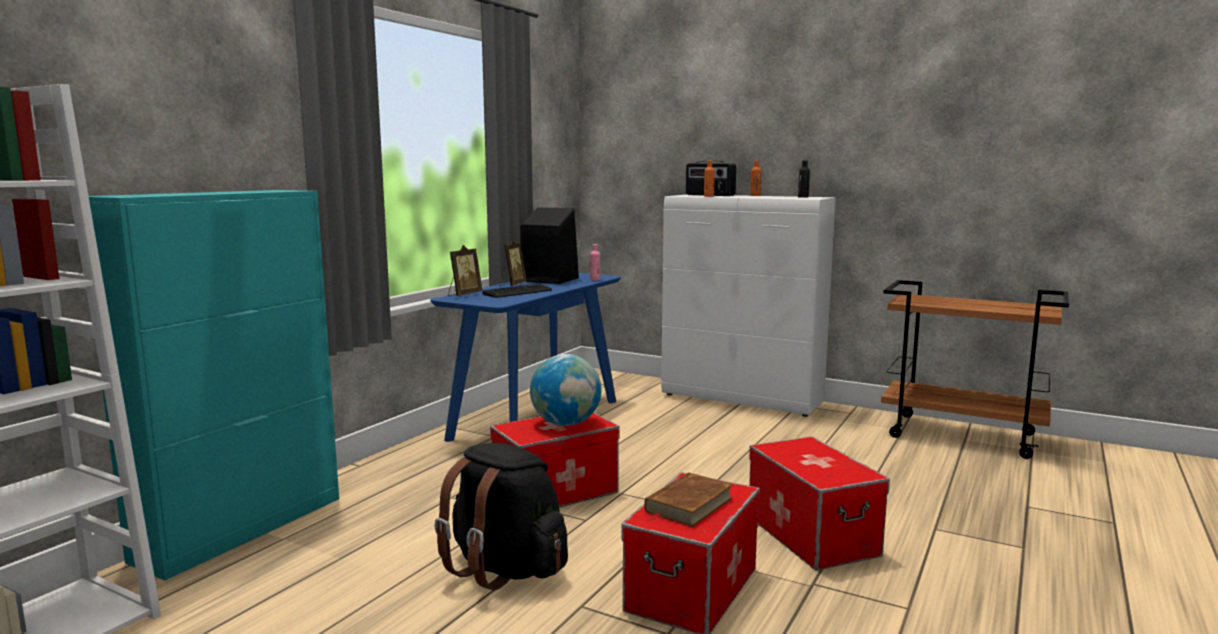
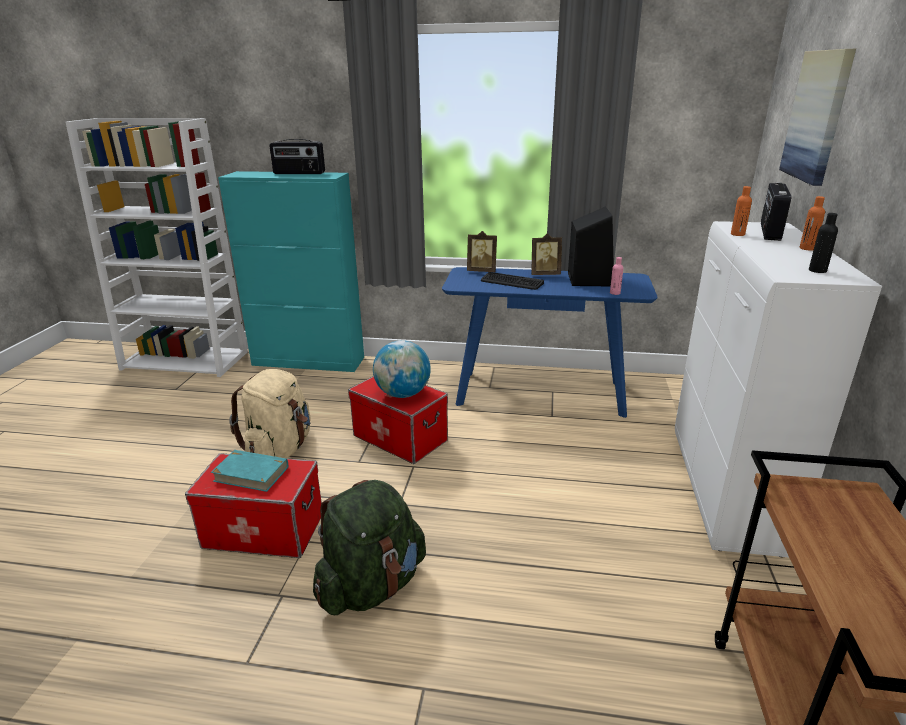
camera: 70 degrees right, 15 degrees up
black backpack [434,443,568,590] -> beige backpack [229,369,310,458]
brown book [644,472,733,527] -> turquoise book [211,450,288,492]
storage box [749,436,890,571] -> green backpack [313,480,426,615]
none -> radio [270,139,325,174]
none -> picture [779,49,856,186]

